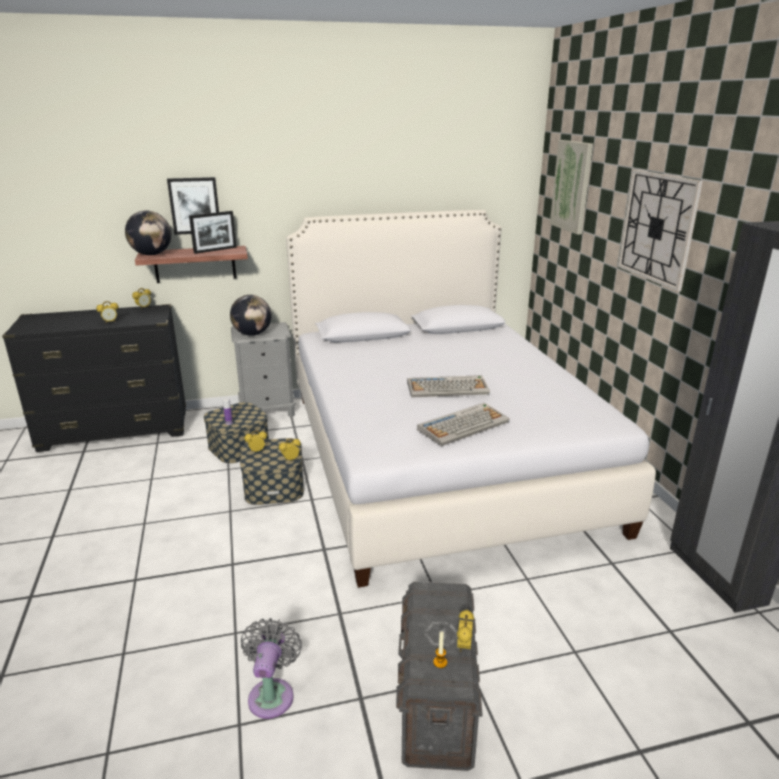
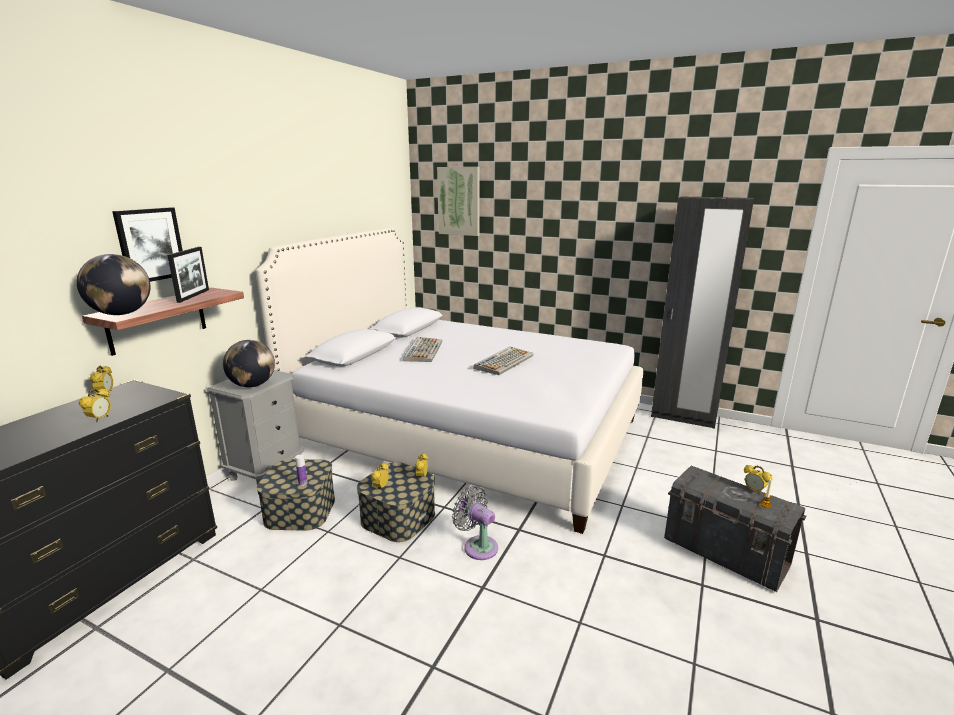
camera: 50 degrees left, 5 degrees down
grey fan [241,618,302,719] -> grey fan moved to [452,486,498,560]
keyboard [417,403,509,446] -> keyboard moved to [403,337,442,362]
wall clock [618,170,703,292] -> none

